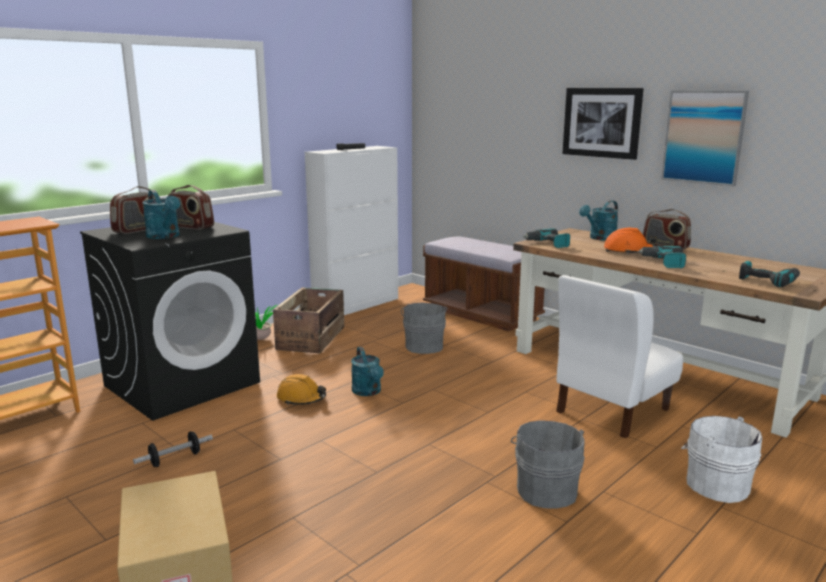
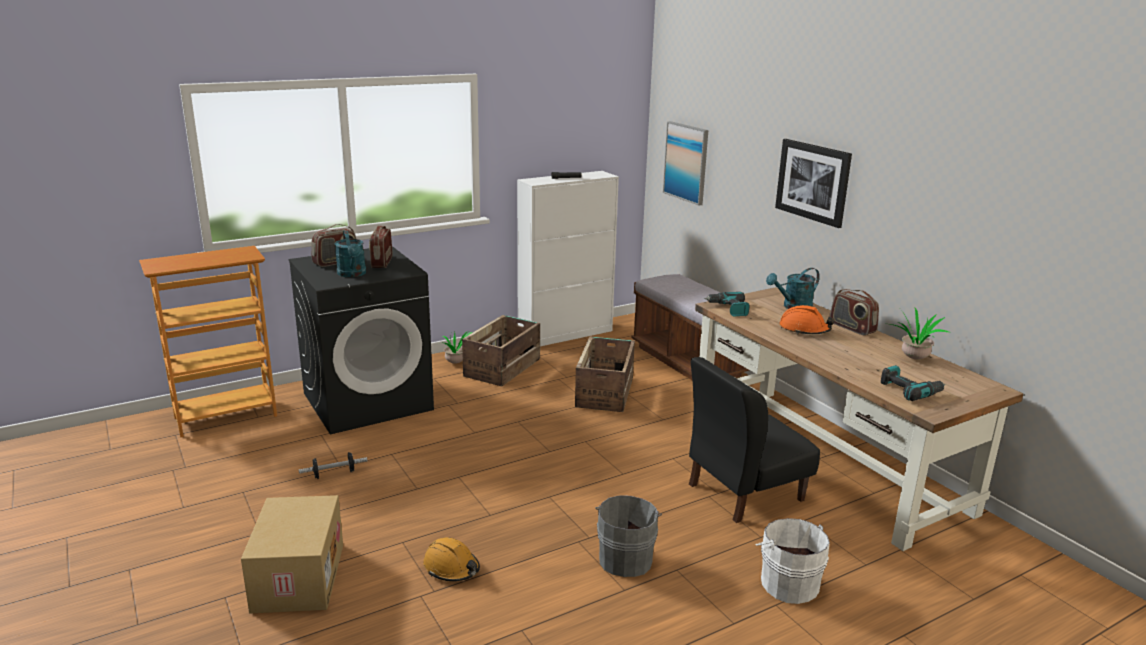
camera: 15 degrees right, 5 degrees up
radio [168,185,214,230] -> radio turned 45 degrees clockwise [369,226,392,268]
orange hard hat [277,374,326,405] -> orange hard hat moved to [423,537,480,582]
turquoise watering can [351,347,384,396] -> none
grey bucket [401,303,448,354] -> crate [575,336,635,412]
white chair [556,275,683,438] -> black chair [689,357,820,523]
power drill [637,246,686,268] -> none
picture [661,90,749,187] -> picture moved to [663,121,708,206]
none -> potted plant [890,307,950,360]

